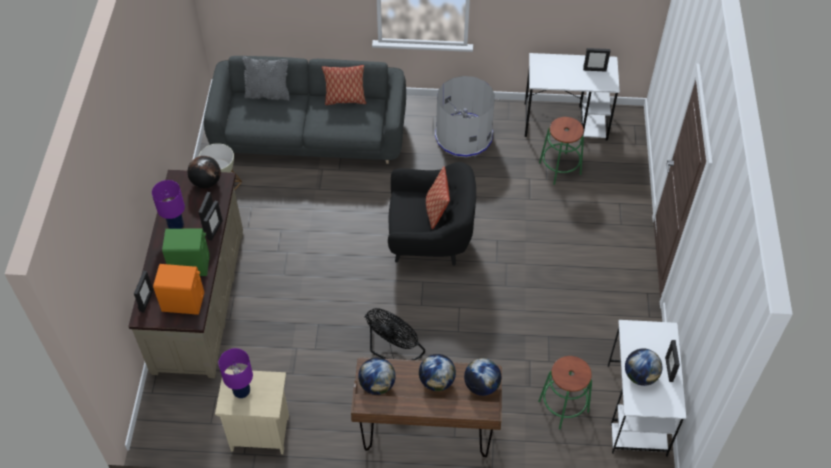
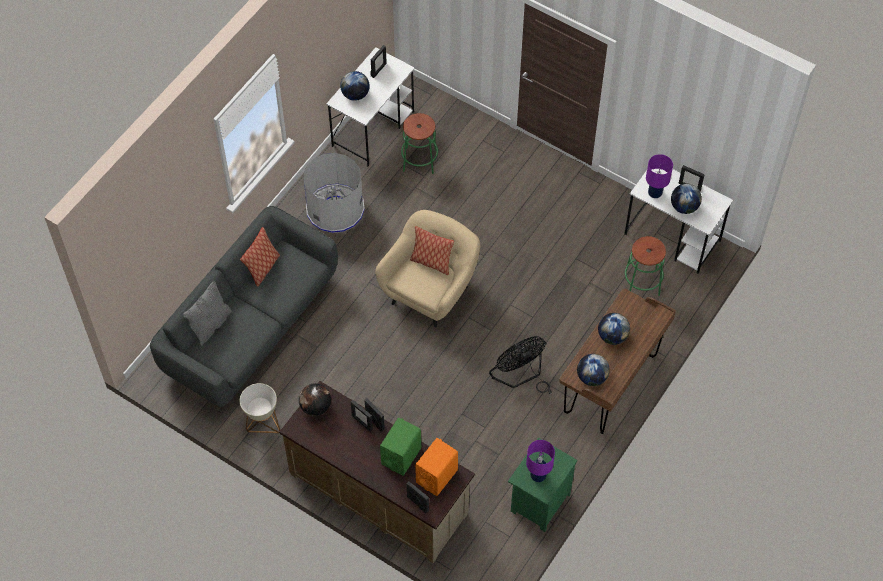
camera: 60 degrees left, 5 degrees up
purple table lamp [152,180,185,229] -> purple table lamp moved to [646,154,673,198]
beige nightstand [215,369,289,454] -> green nightstand [508,437,577,532]
black armchair [388,162,476,266] -> beige armchair [375,210,480,328]
globe [464,358,501,396] -> globe moved to [340,71,370,101]

